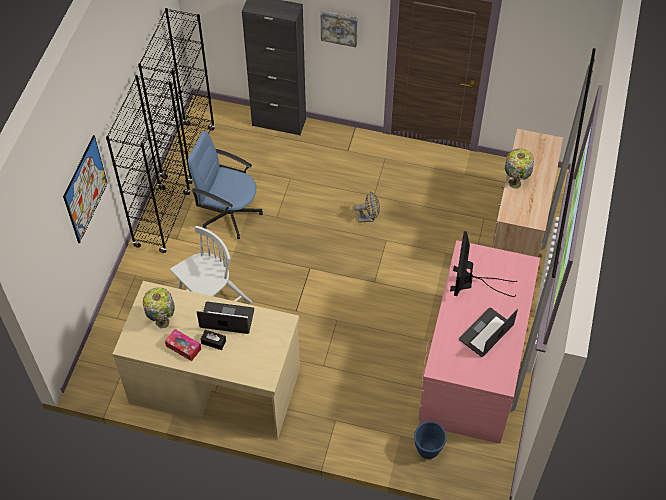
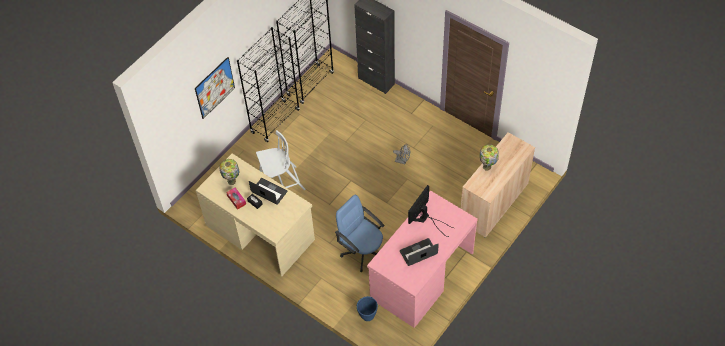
camera: 25 degrees right, 0 degrees up
blue office chair [188,131,263,239] -> blue office chair moved to [335,195,384,272]
picture [321,11,358,47] -> none

